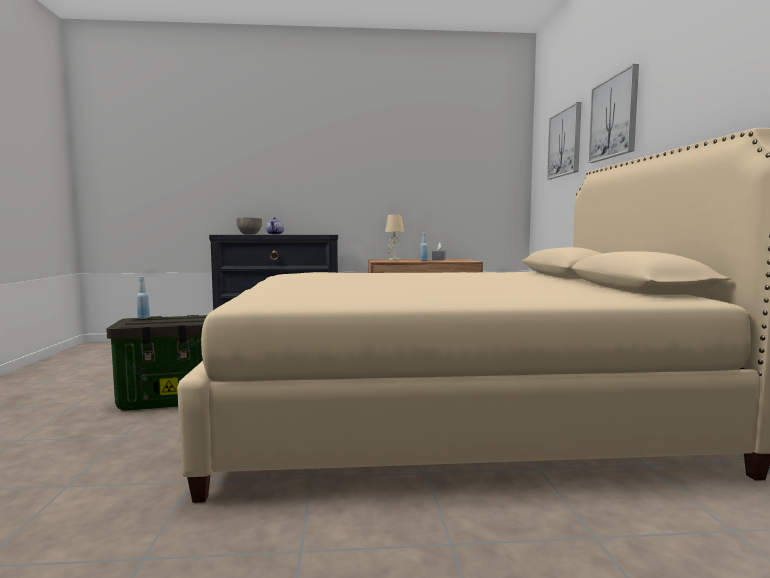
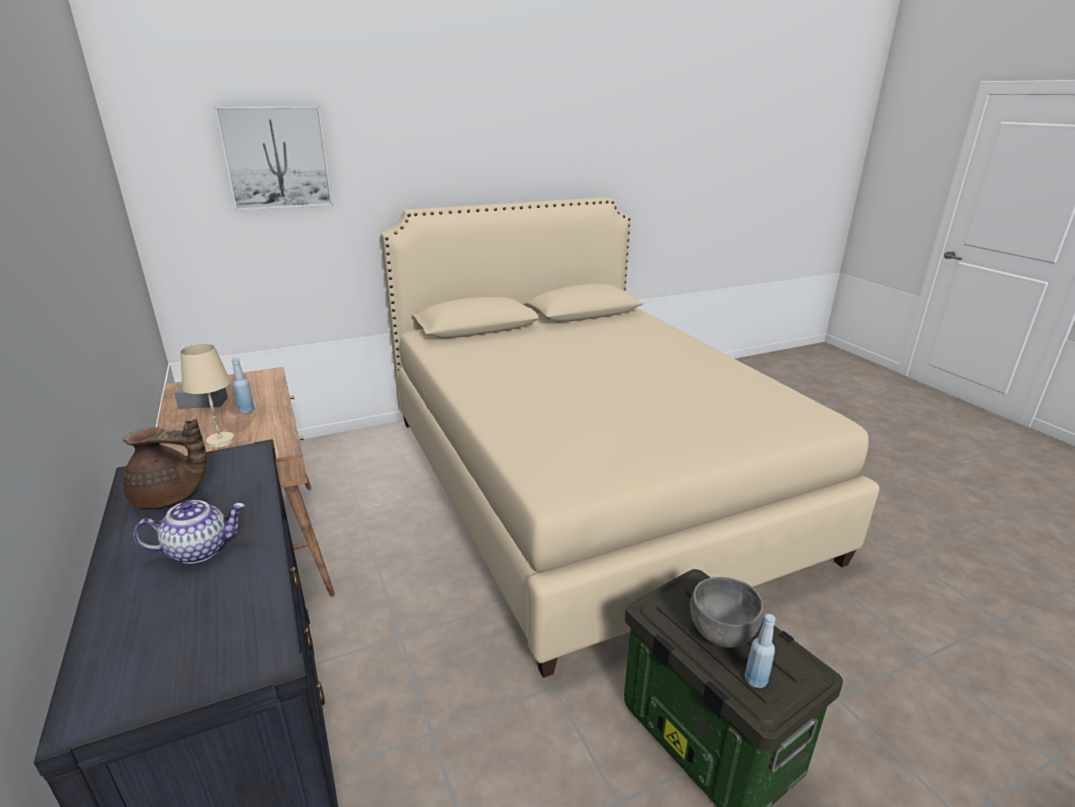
camera: 110 degrees left, 20 degrees up
grey bowl [236,217,262,235] -> grey bowl moved to [690,577,764,648]
picture [588,64,639,163] -> none
none -> brown teapot [123,418,207,508]

